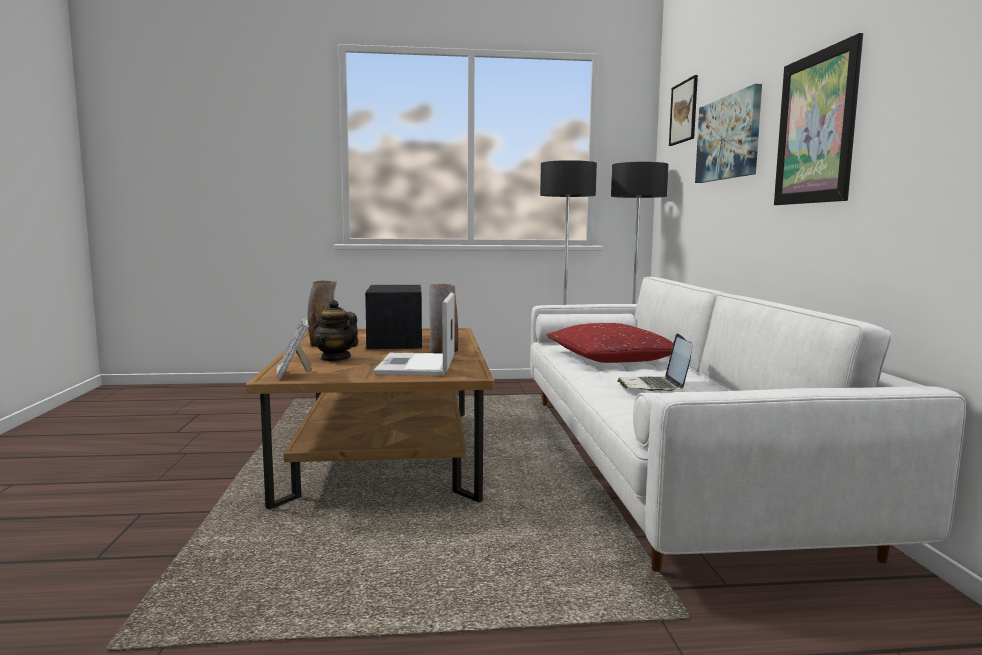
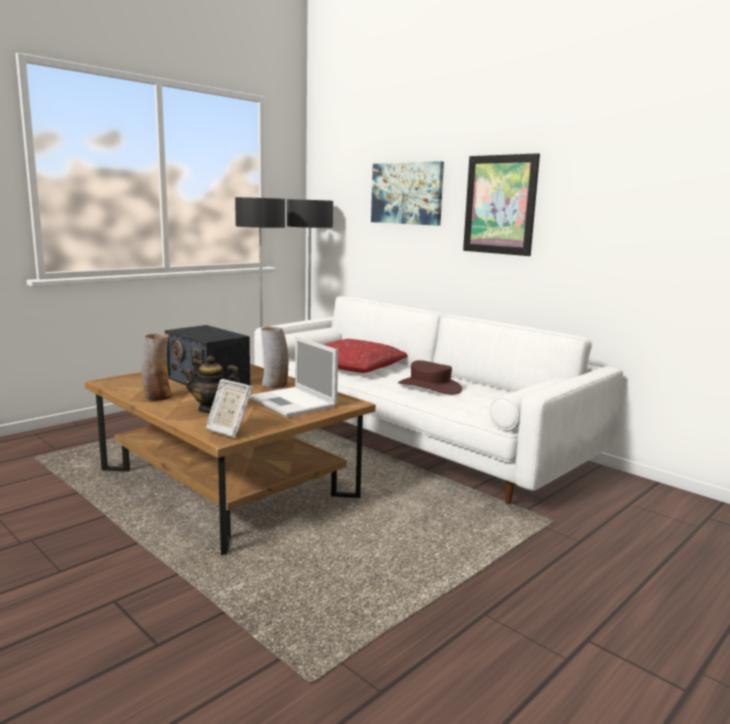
camera: 40 degrees left, 5 degrees up
laptop [617,333,693,391] -> brown hat [398,360,462,394]
picture [669,75,698,146] -> none

